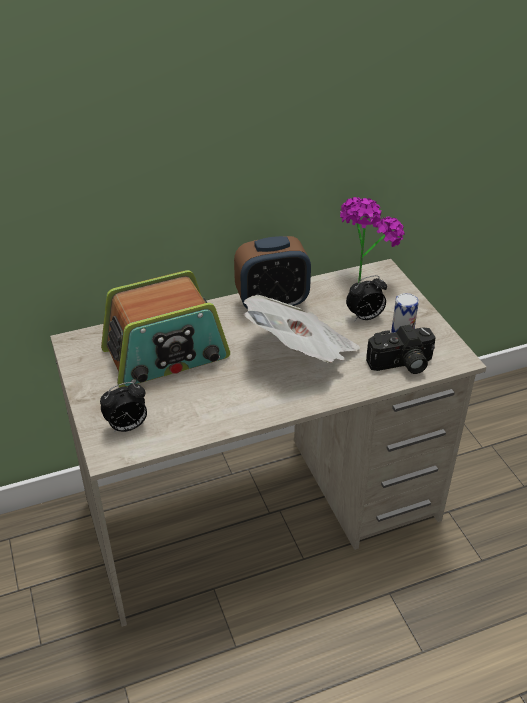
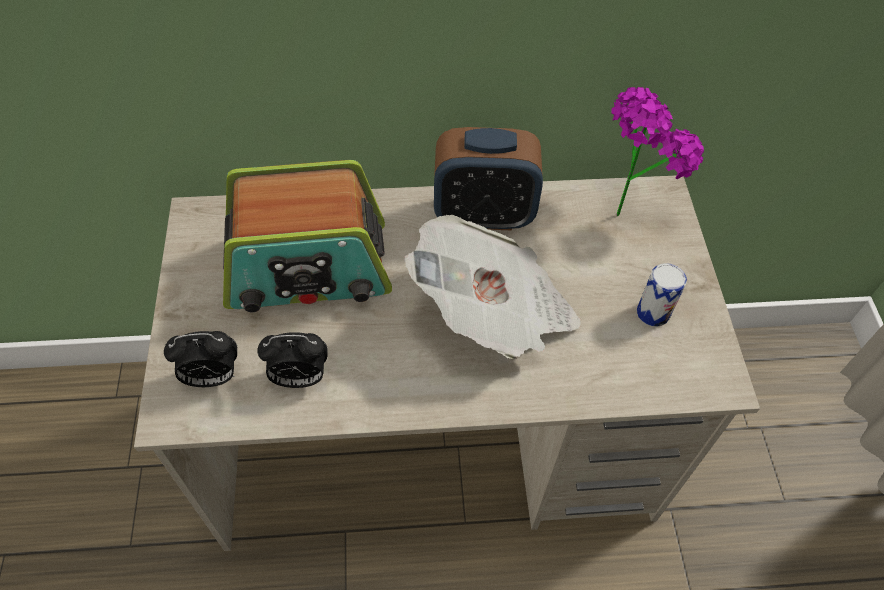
camera: 15 degrees right, 15 degrees up
alarm clock [346,275,387,322] -> alarm clock moved to [257,332,328,388]
camera [366,325,436,374] -> none

